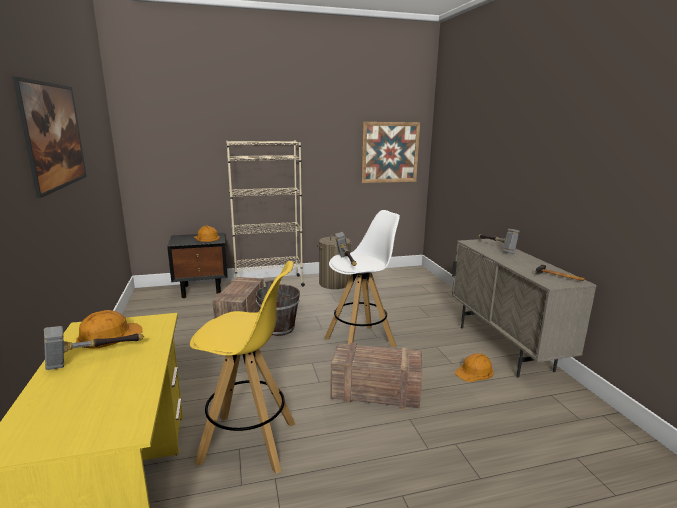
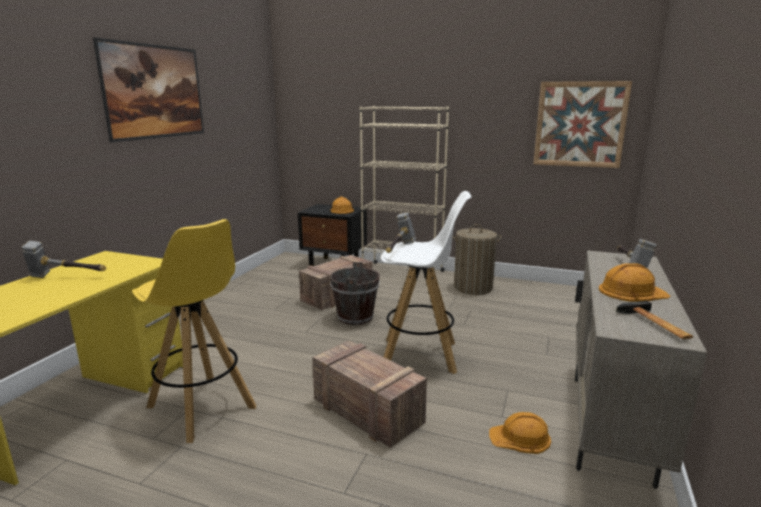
camera: 35 degrees right, 0 degrees up
orange hard hat [76,310,143,349] -> orange hard hat moved to [599,263,671,302]

